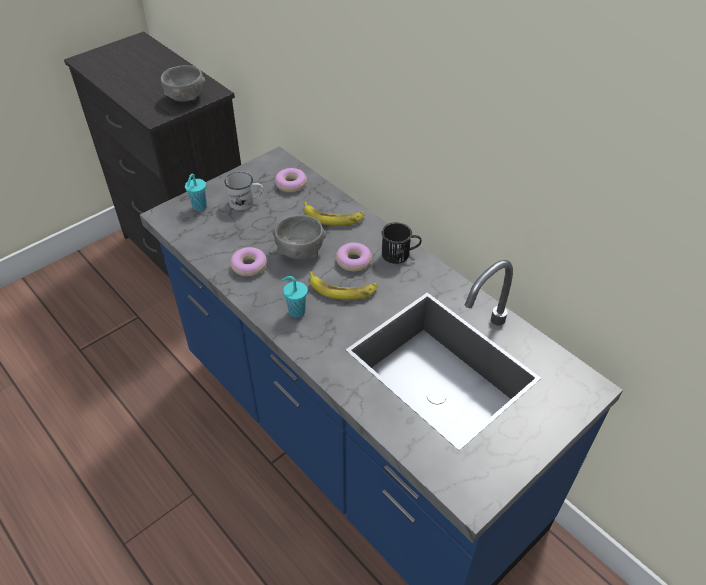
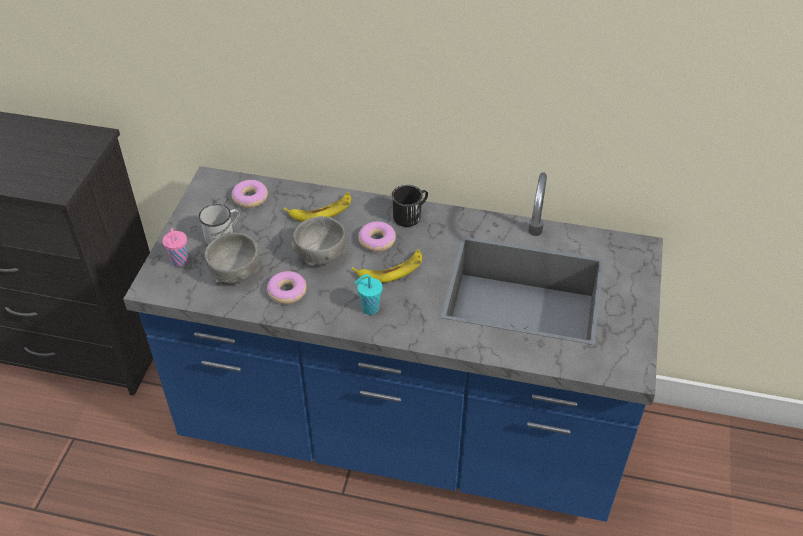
camera: 35 degrees left, 0 degrees up
grey bowl [161,65,205,102] -> grey bowl moved to [205,233,259,283]
turquoise cup [185,173,207,211] -> pink cup [162,228,188,267]

